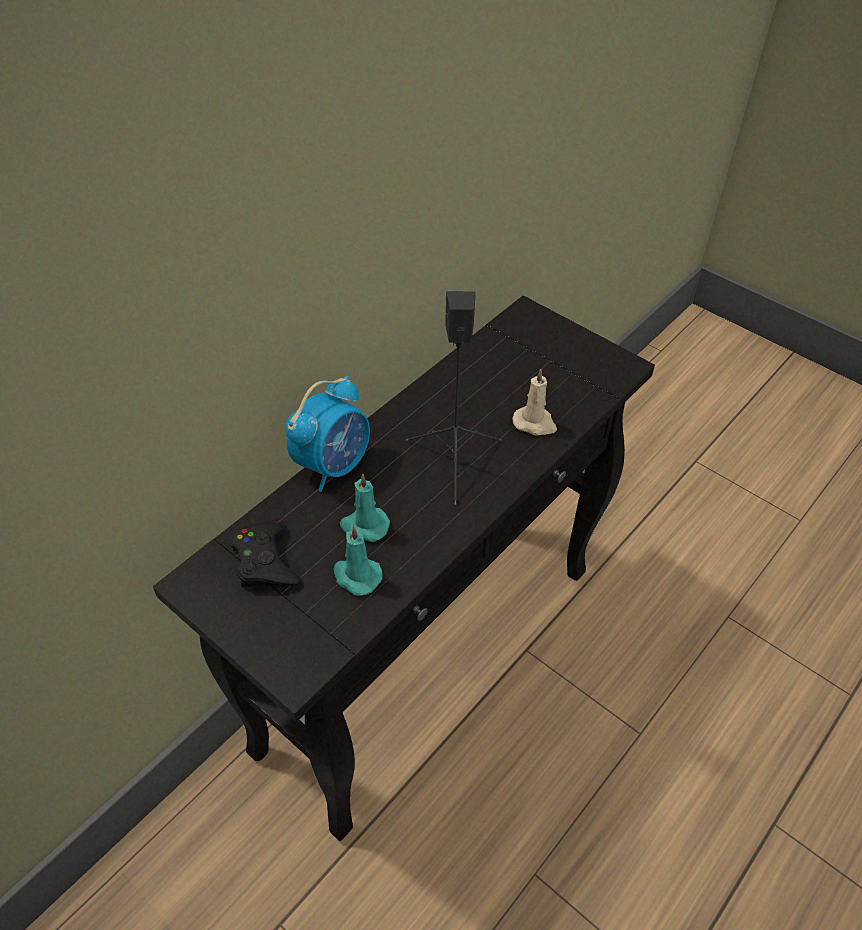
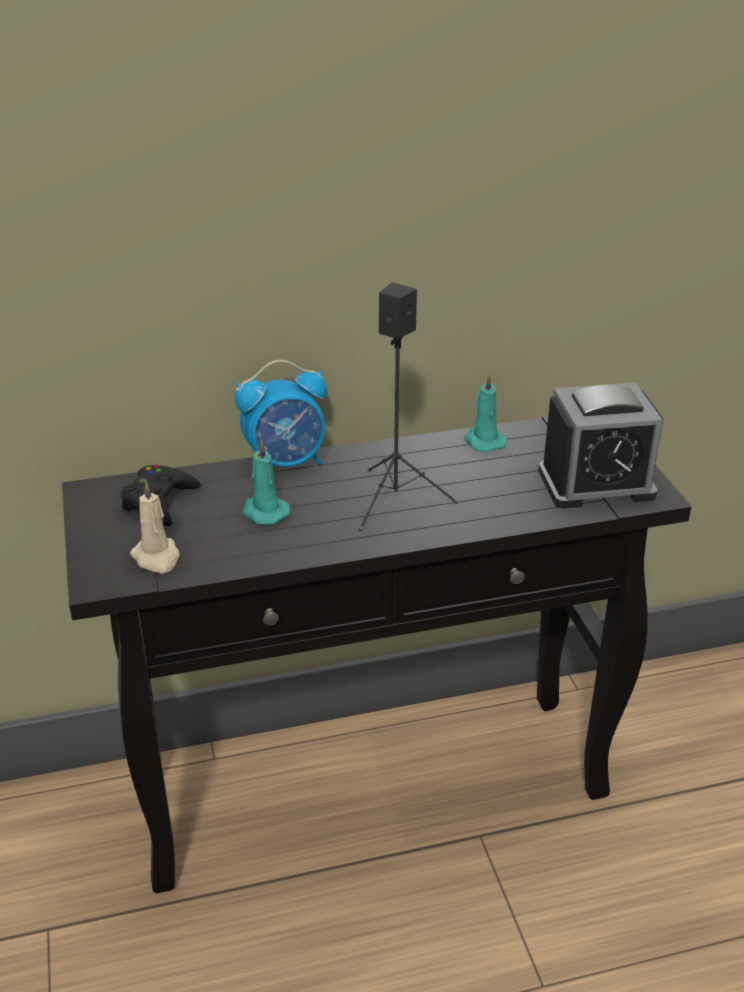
camera: 35 degrees right, 15 degrees down
turquoise candle [334,525,383,596] -> turquoise candle moved to [464,373,507,452]
beige candle [513,369,557,435] -> beige candle moved to [130,481,180,574]
none -> alarm clock [538,382,663,508]

